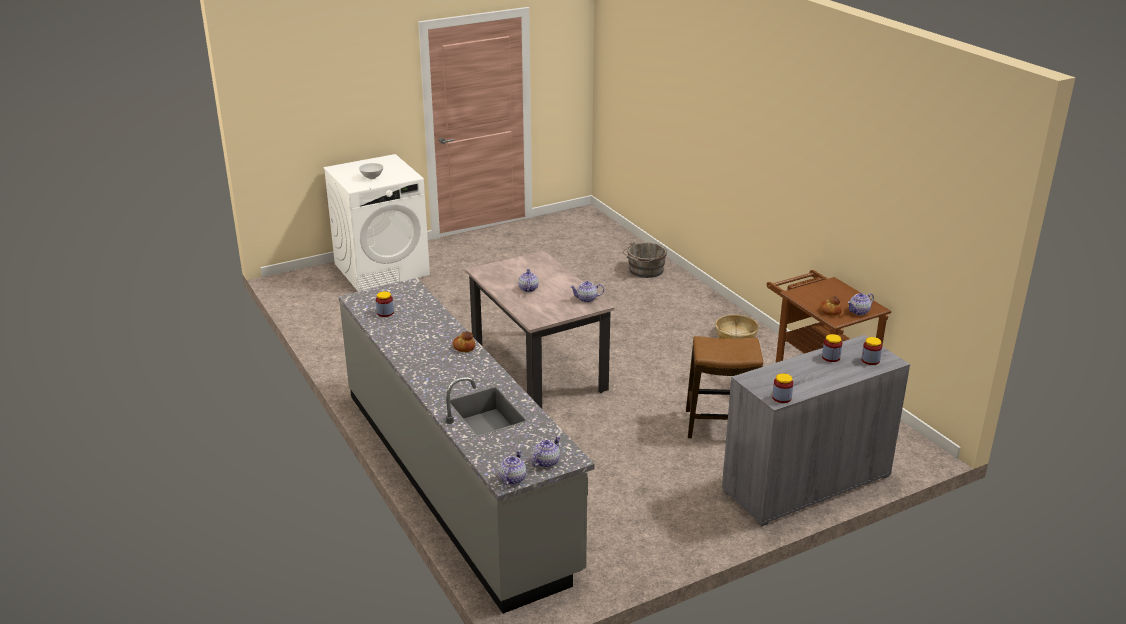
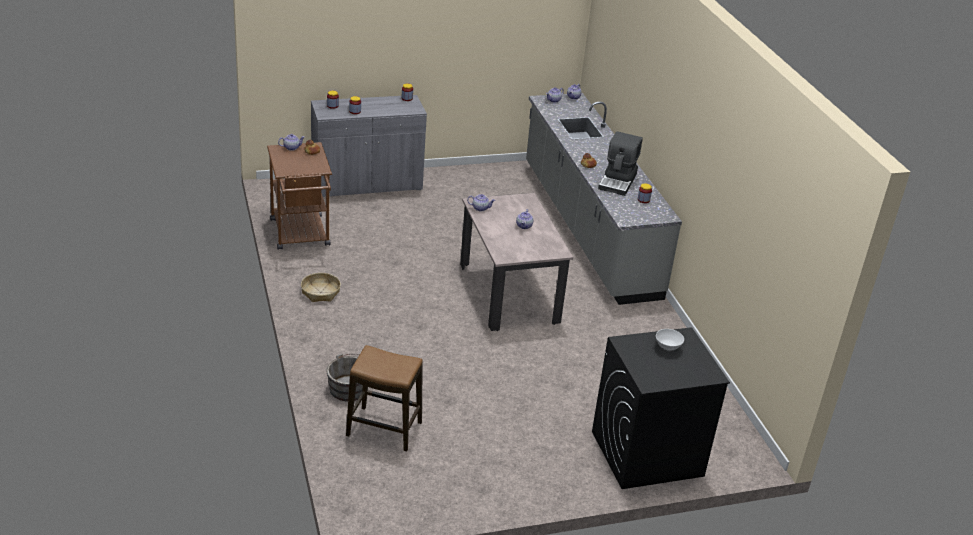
camera: 170 degrees left, 5 degrees up
white washing machine [323,154,430,292] -> black washing machine [592,327,730,489]
stool [686,336,763,439] -> stool moved to [346,345,423,452]
none -> coffee machine [598,131,643,196]

